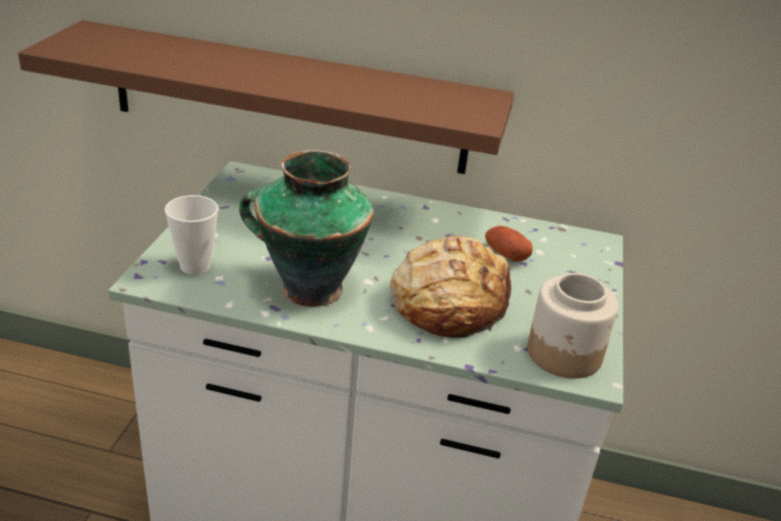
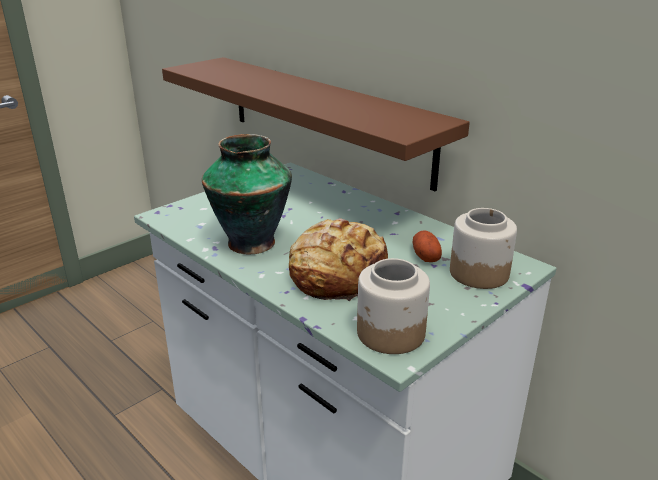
camera: 35 degrees right, 5 degrees down
cup [165,195,219,275] -> none
none -> jar [450,208,517,289]

